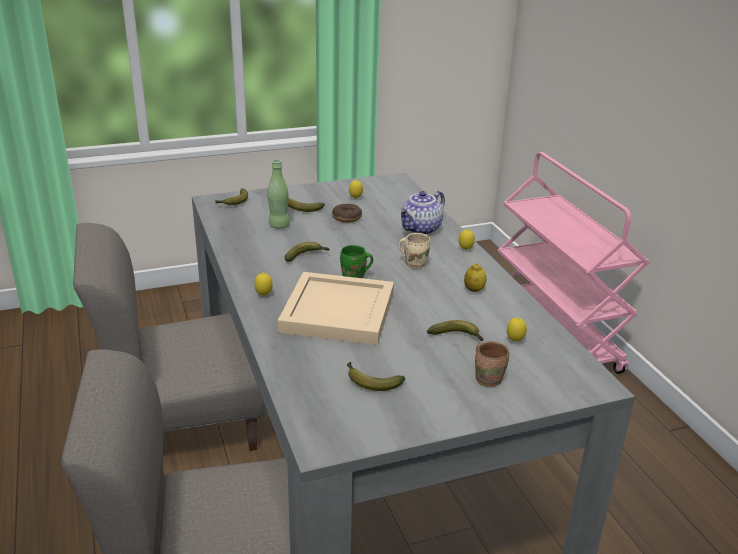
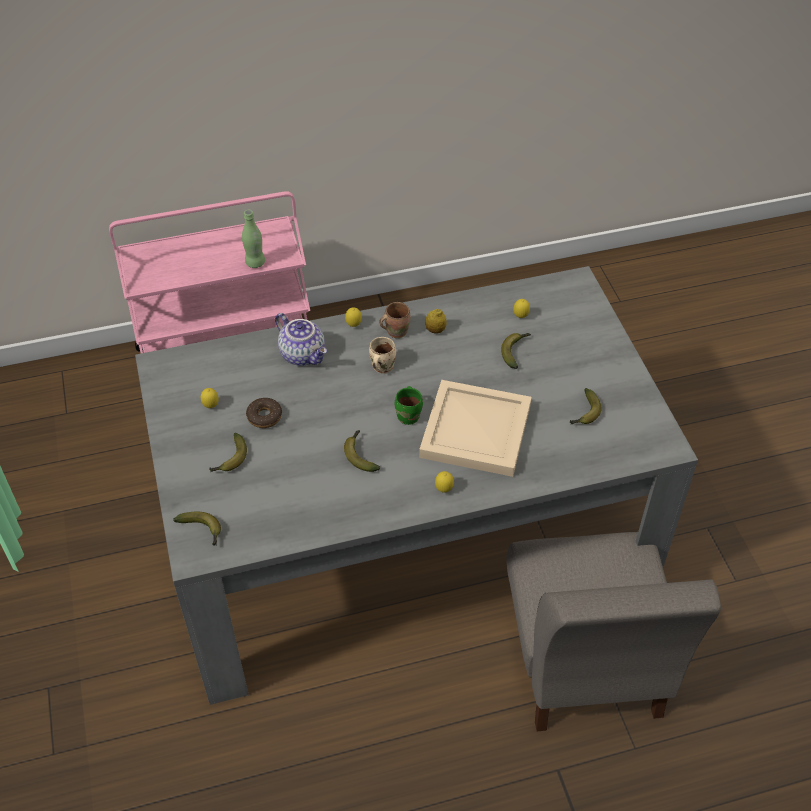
camera: 85 degrees left, 20 degrees up
grey chair [73,223,267,451] -> none
green bottle [267,159,290,228] -> green bottle moved to [242,210,265,268]
brown mug [475,341,509,387] -> brown mug moved to [379,302,411,338]

